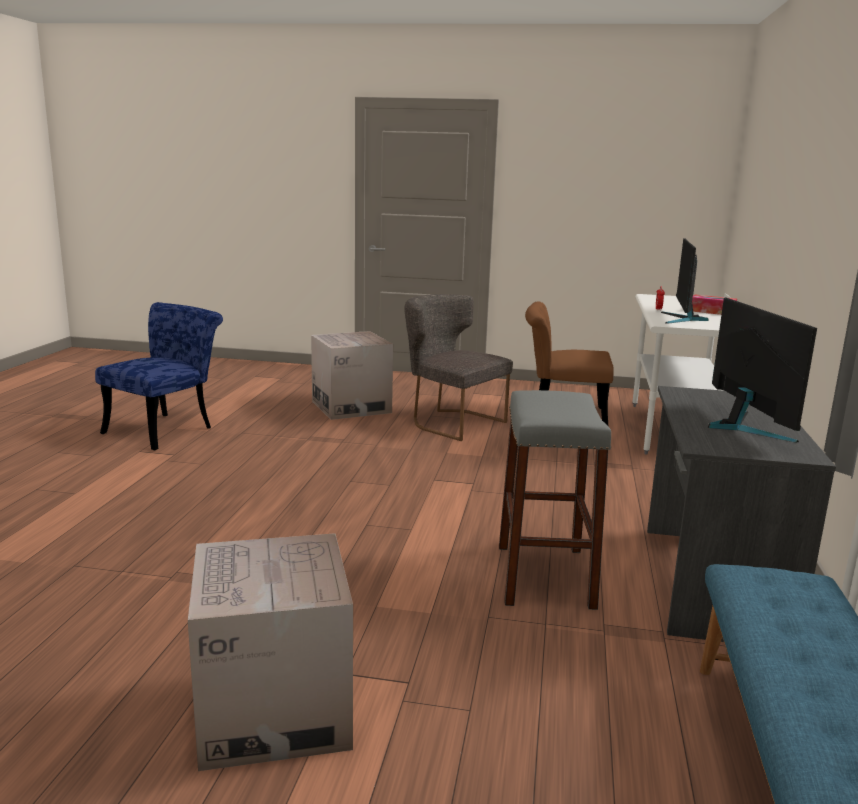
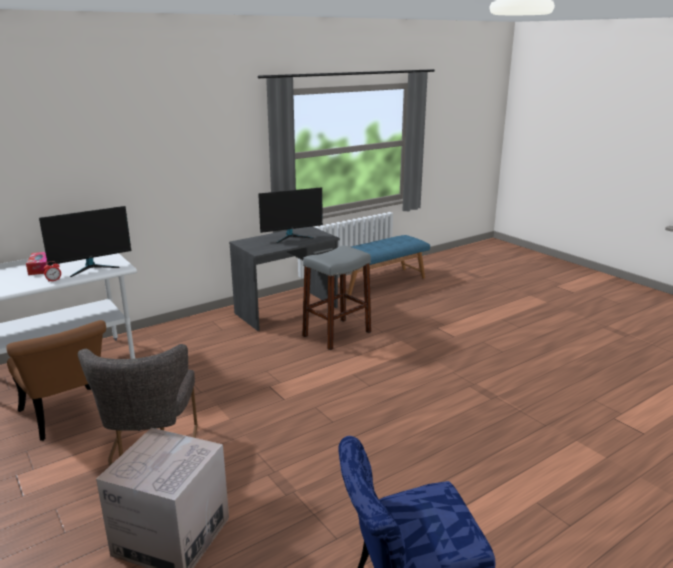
camera: 135 degrees left, 5 degrees up
cardboard box [188,533,353,771] -> none
monitor [708,297,817,443] -> monitor turned 150 degrees counterclockwise [258,187,323,243]

